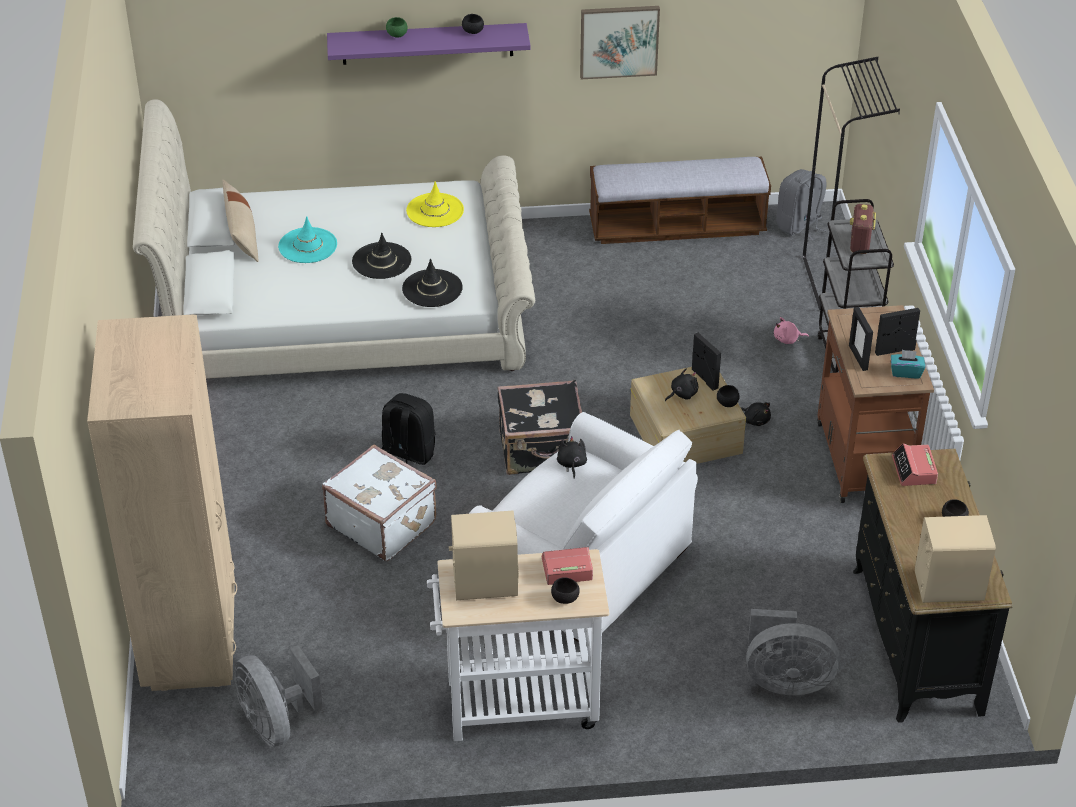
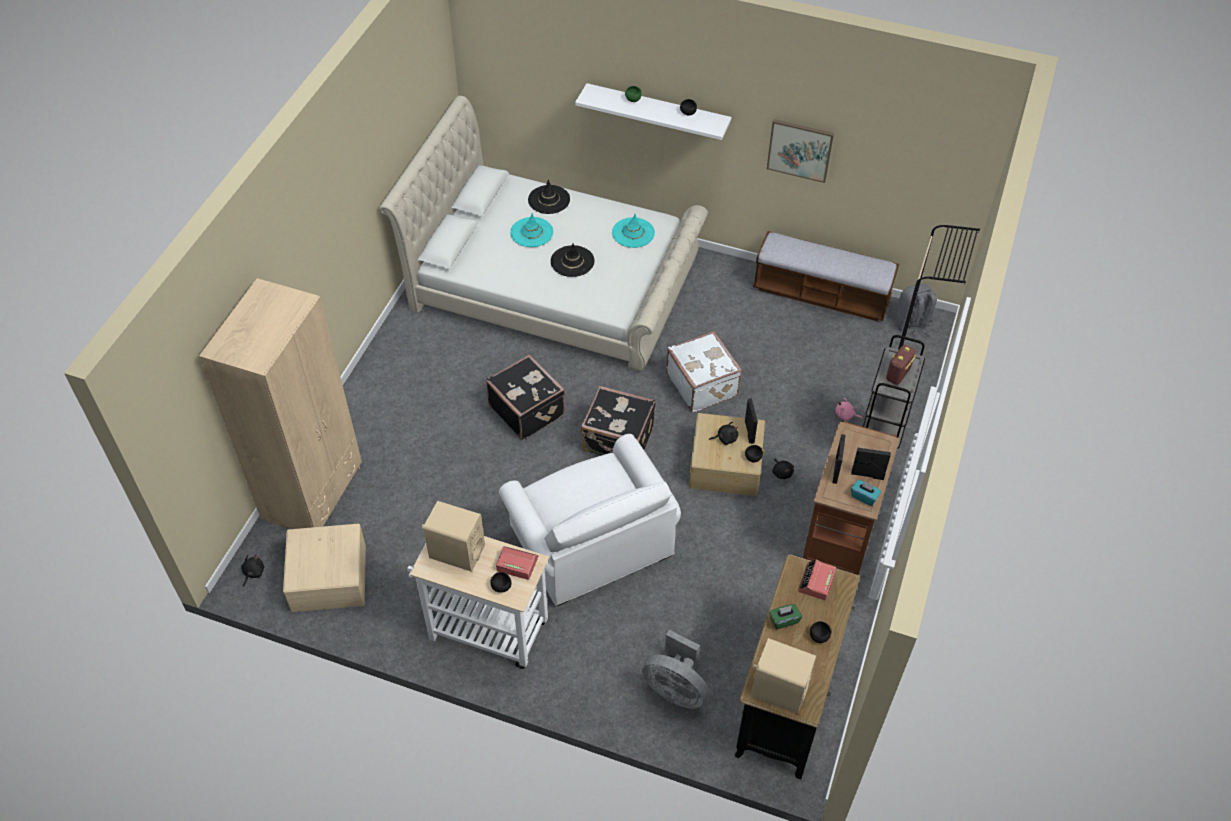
camera: 25 degrees right, 10 degrees up
beige pillow [222,179,259,262] -> none
grey fan [235,645,323,747] -> beige storage box [283,524,366,612]
white suitcase [322,445,437,561] -> white suitcase moved to [666,331,742,413]
purple shelf [327,23,530,65] -> white shelf [575,83,731,140]
black backpack [382,393,435,465] -> black suitcase [486,355,565,440]
black hat [402,258,463,307] -> black hat moved to [528,180,570,214]
yellow hat [406,181,464,227] -> turquoise hat [612,214,655,248]
black plush toy [557,436,587,479] -> black plush toy moved to [241,554,264,587]
none -> green tissue box [769,604,802,629]

